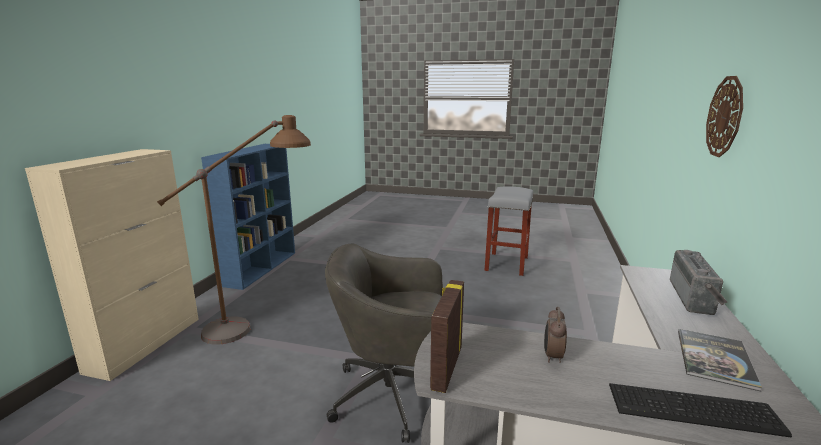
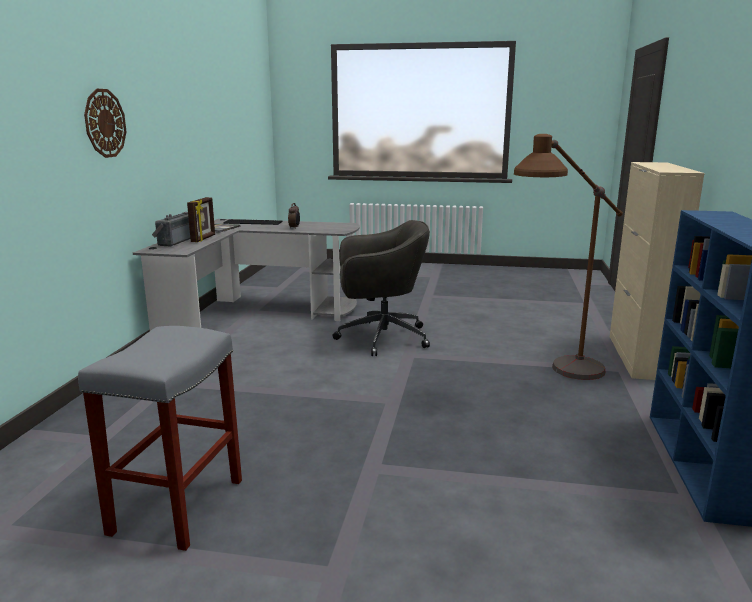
camera: 175 degrees right, 0 degrees up
picture frame [430,280,464,393] -> picture frame moved to [187,197,215,242]

